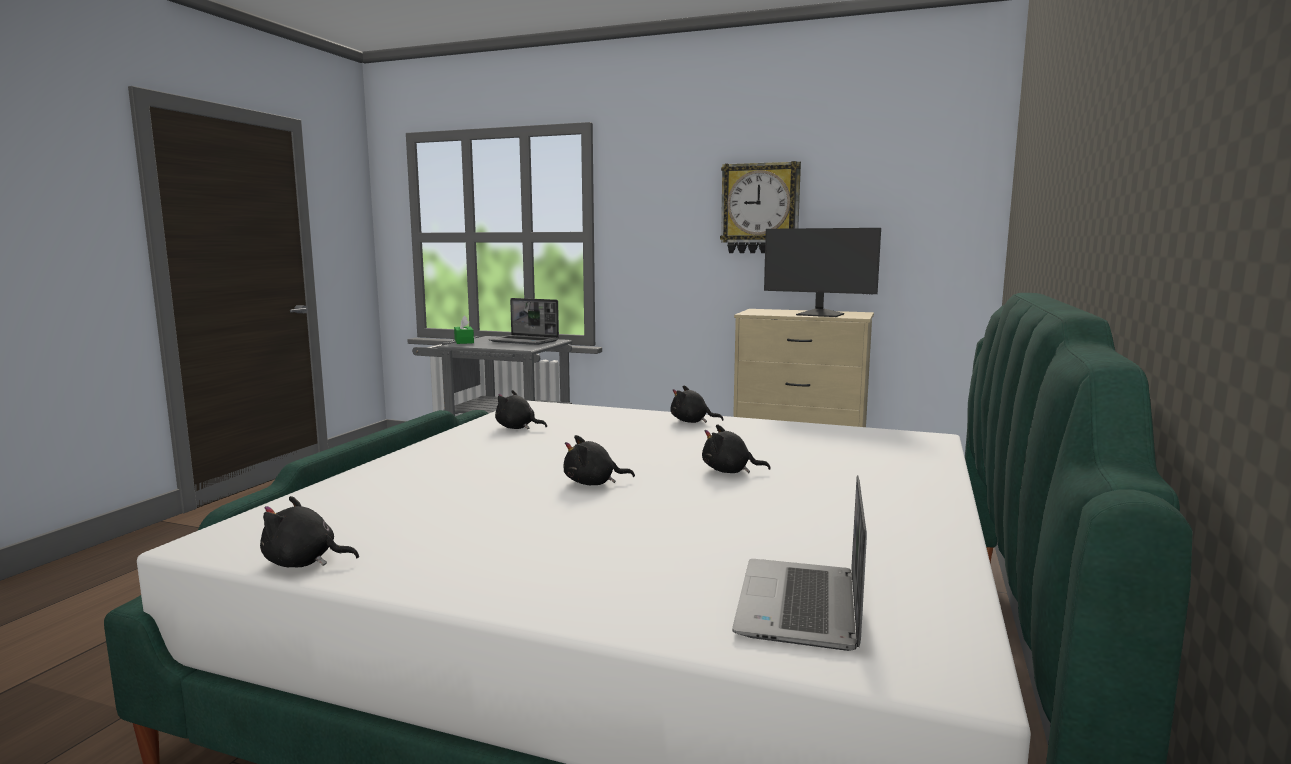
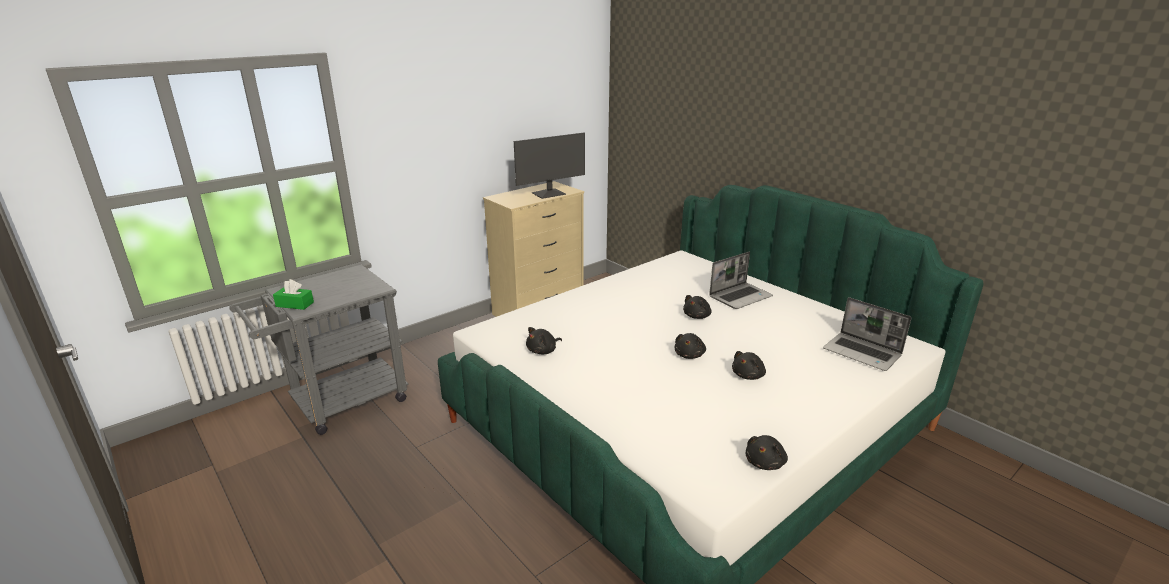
camera: 60 degrees left, 15 degrees up
laptop [489,298,559,345] -> laptop moved to [709,252,773,309]
black plush toy [670,385,724,423] -> black plush toy moved to [732,351,766,380]
wall clock [720,161,801,253] -> none

